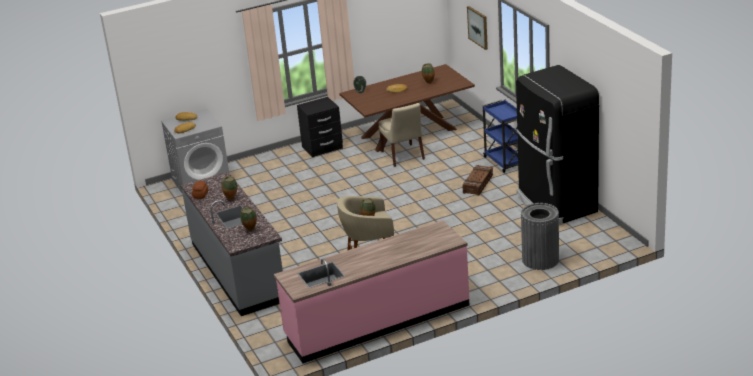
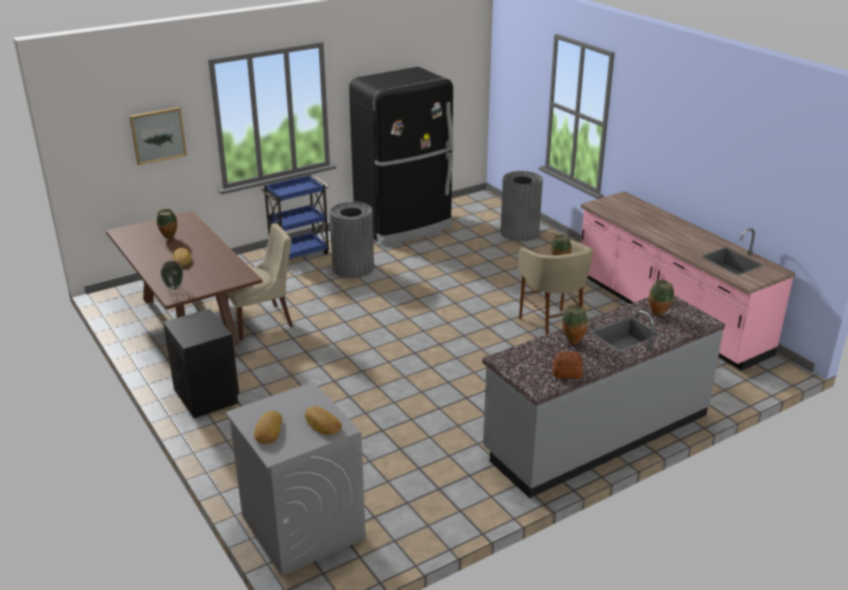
camera: 100 degrees left, 0 degrees up
crate [463,165,493,196] -> grey trash can [329,202,374,278]

